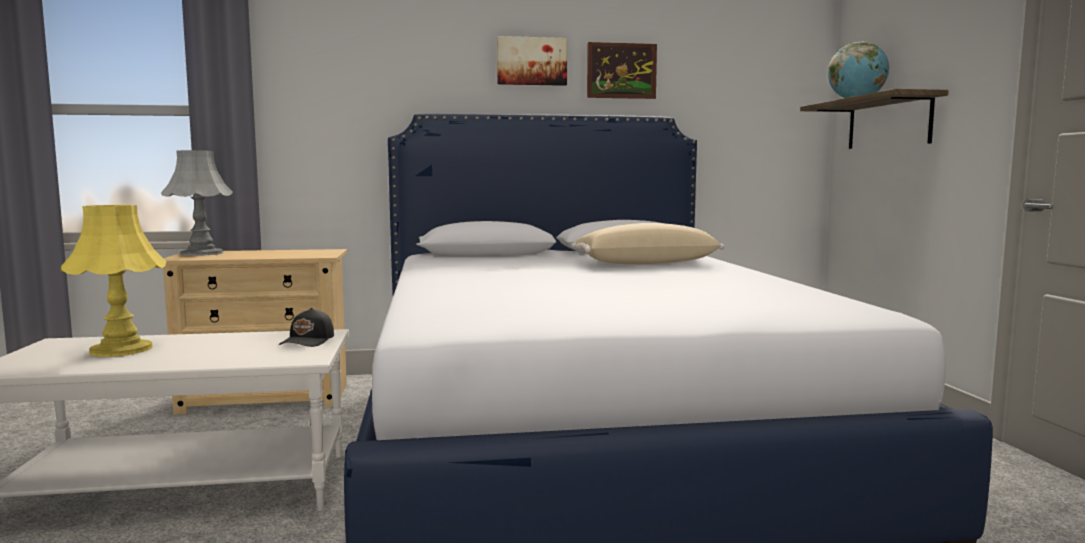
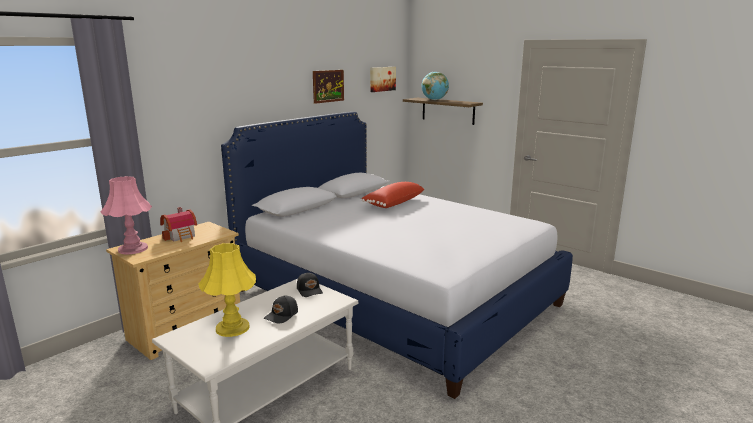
camera: 40 degrees left, 10 degrees up
grey table lamp [161,150,233,256] -> pink table lamp [100,176,152,254]
picture [497,36,567,86] -> picture moved to [370,67,396,92]
beige pillow [571,223,724,264] -> red pillow [361,182,425,208]
none -> toy house [160,207,197,242]
none -> black cap [264,295,298,323]

